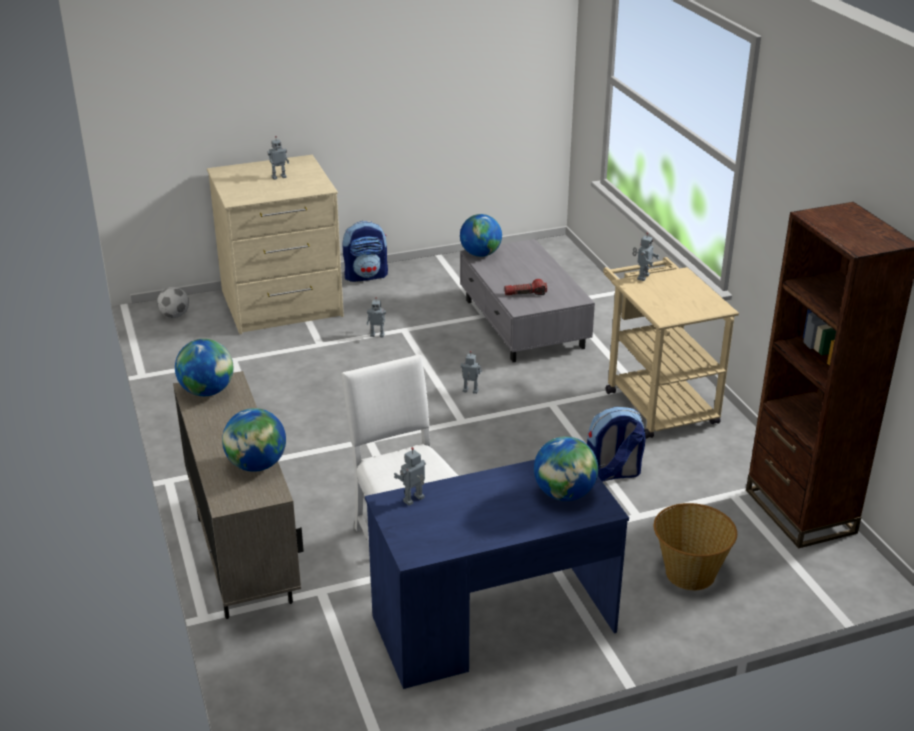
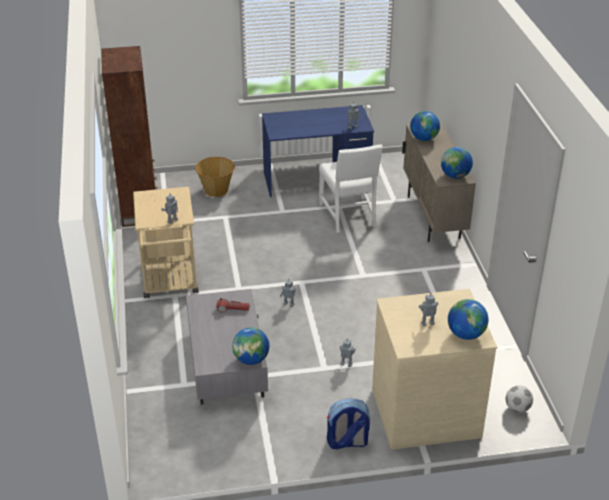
camera: 170 degrees left, 5 degrees up
globe [534,436,598,501] -> globe moved to [448,299,488,340]
backpack [587,407,646,482] -> none

